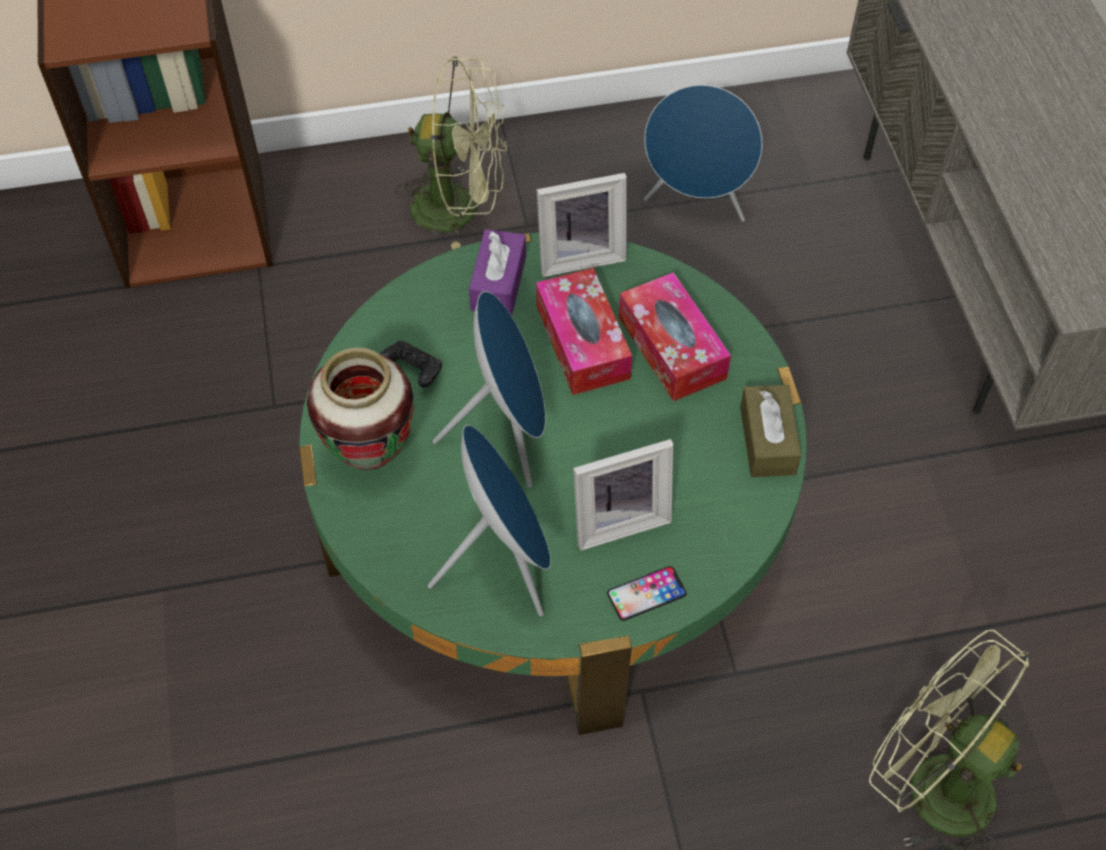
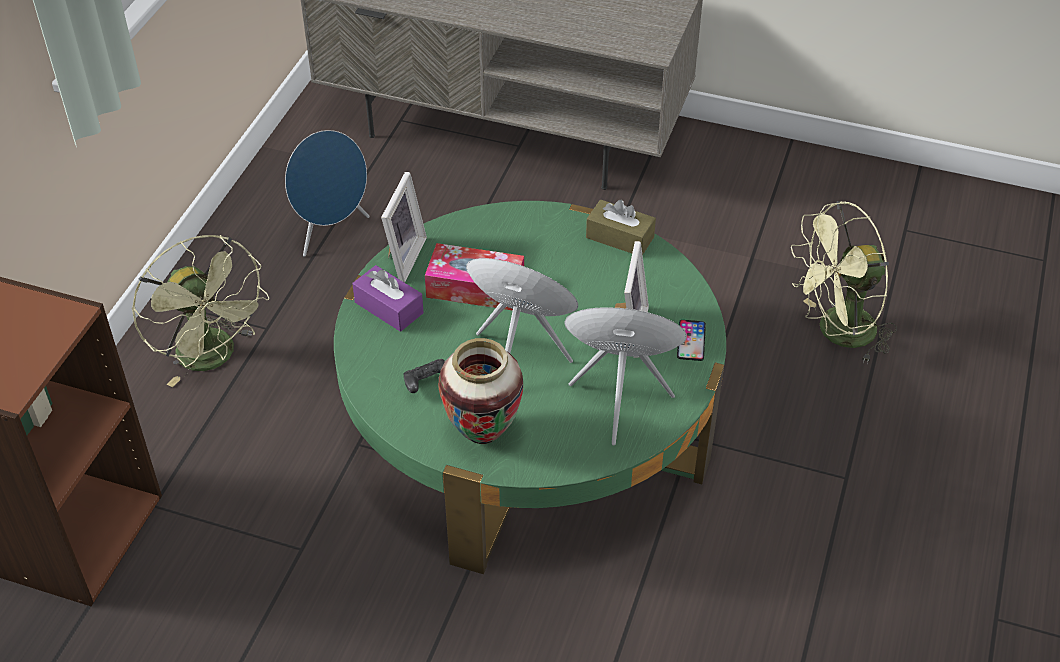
camera: 60 degrees left, 10 degrees down
green fan [395,57,507,250] -> green fan turned 105 degrees clockwise [132,235,270,387]
tissue box [619,272,731,401] -> none

